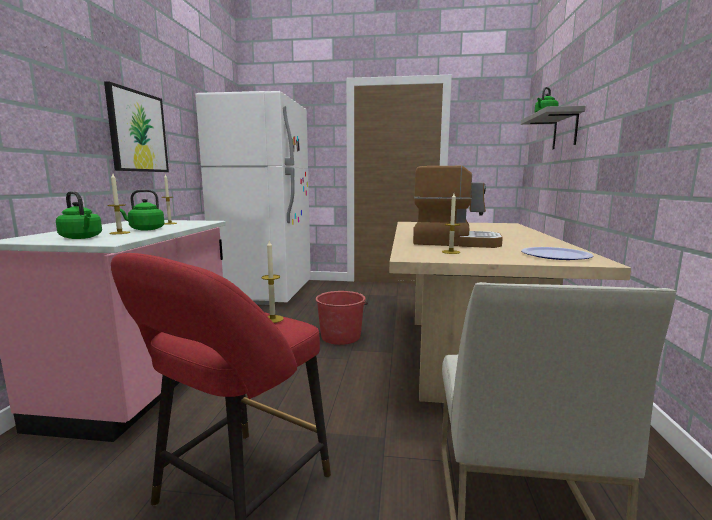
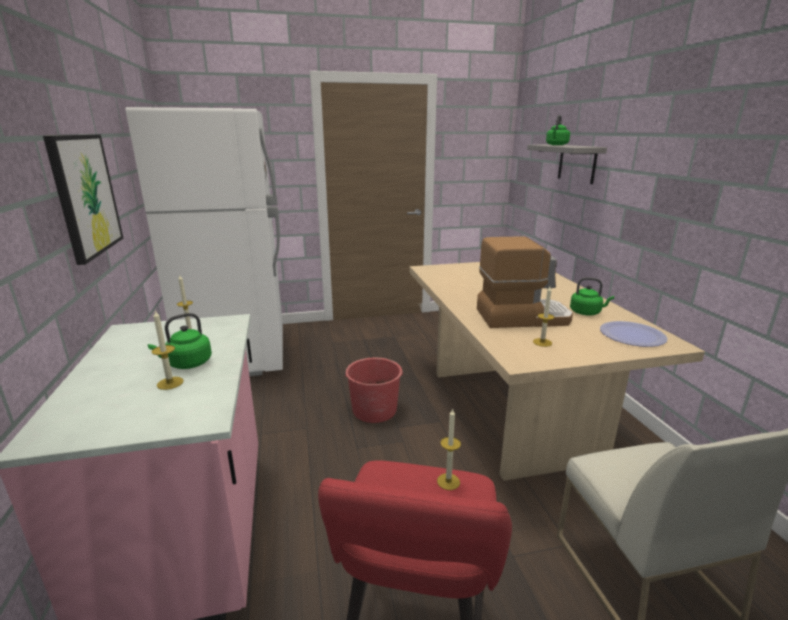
camera: 20 degrees left, 10 degrees up
green kettle [56,191,102,239] -> green kettle moved to [570,277,614,315]

